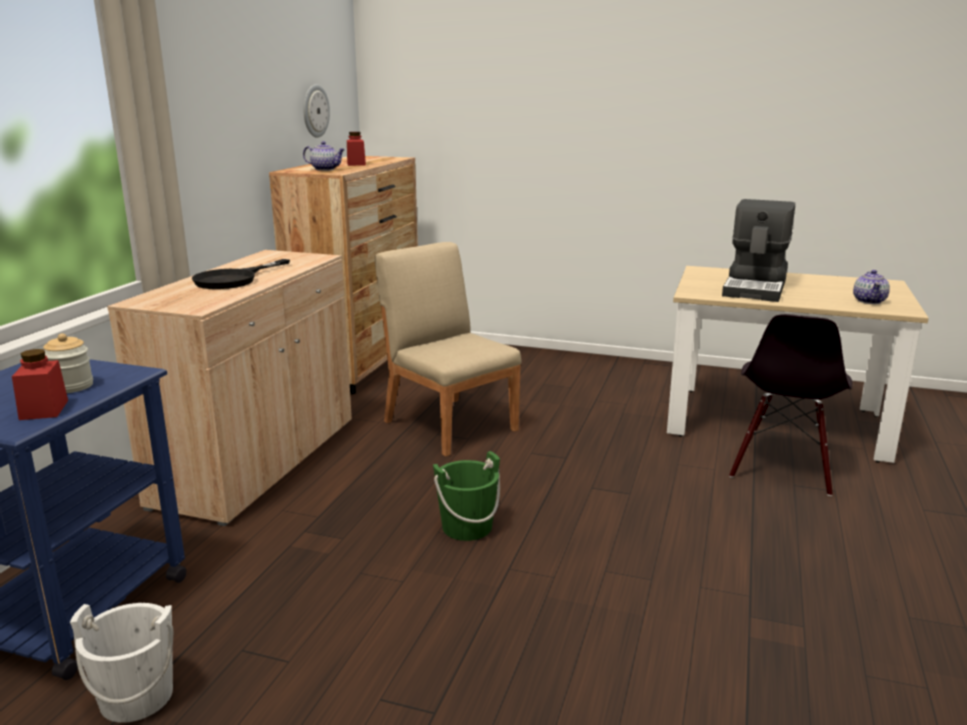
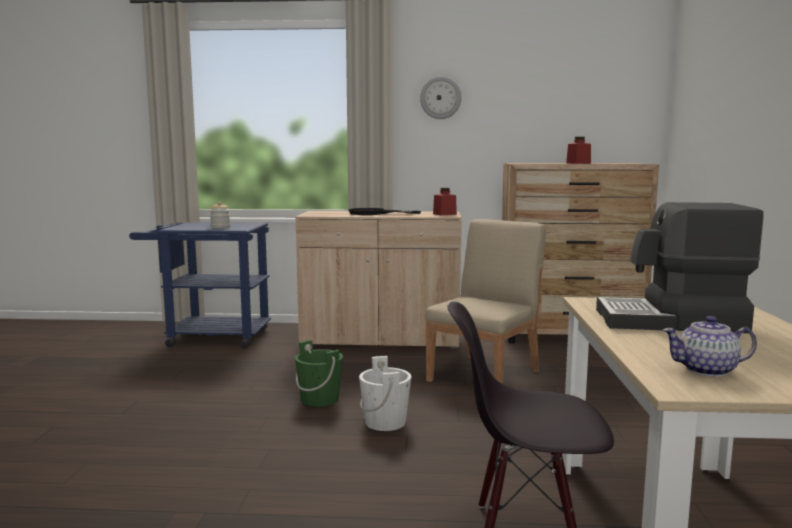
camera: 75 degrees right, 10 degrees down
red jar [12,349,68,420] -> red jar moved to [433,188,457,215]
white bucket [70,603,173,723] -> white bucket moved to [359,356,411,431]
teapot [303,141,345,171] -> none
wall clock [304,84,330,138] -> wall clock moved to [420,77,461,119]

